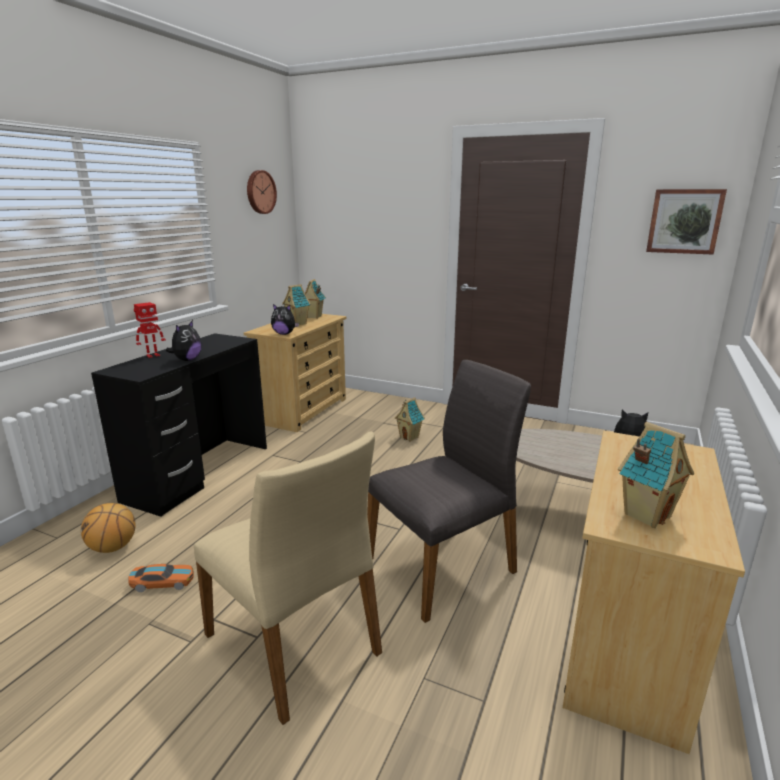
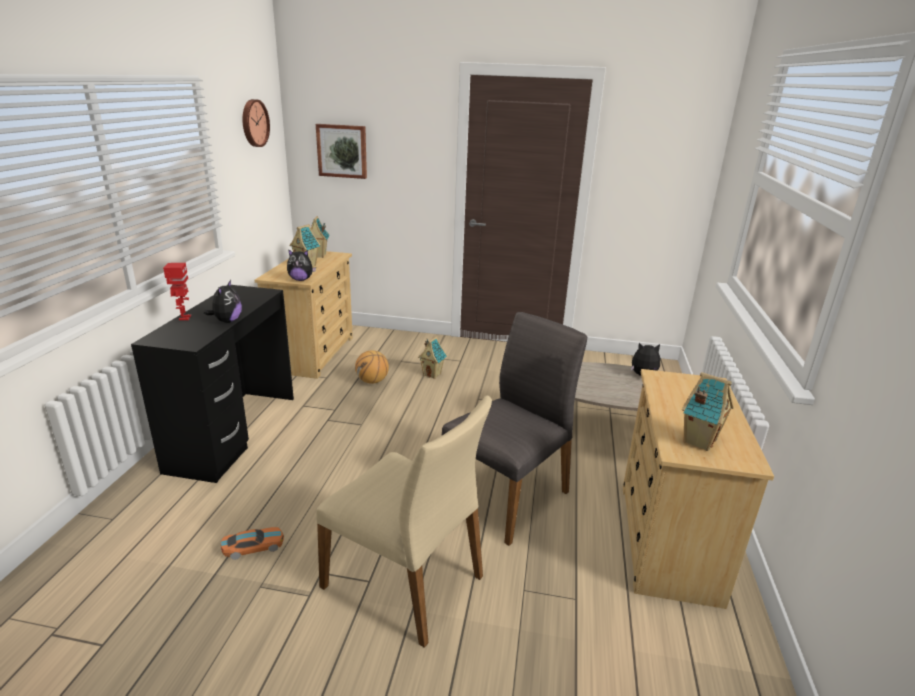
camera: 15 degrees left, 5 degrees up
basketball [81,503,136,553] -> basketball moved to [355,350,389,384]
toy robot [134,302,166,358] -> toy robot turned 45 degrees counterclockwise [163,263,191,320]
picture [646,189,727,255] -> picture moved to [316,124,367,179]

